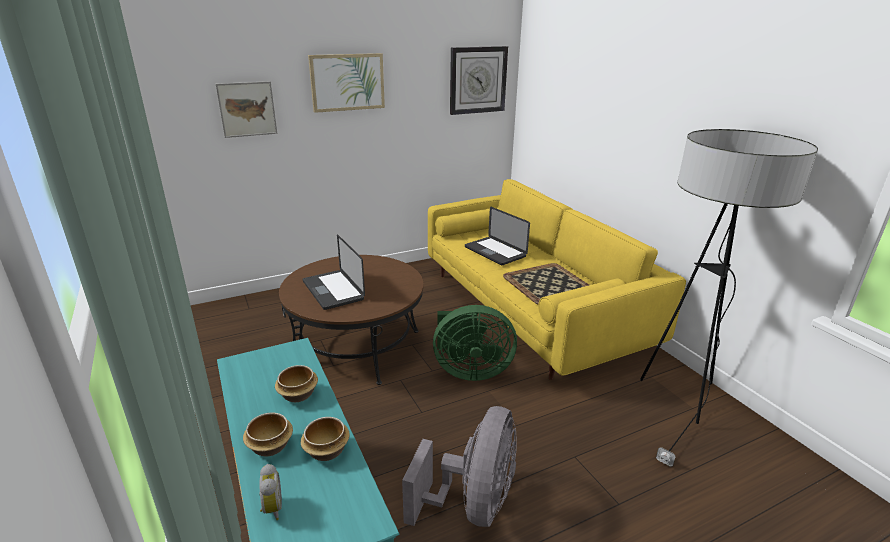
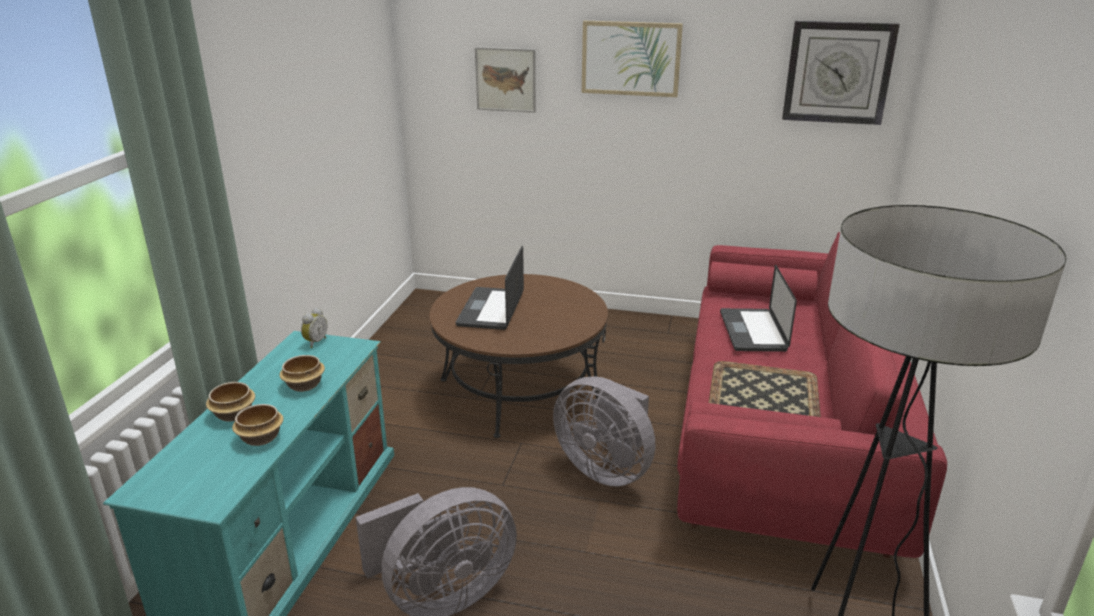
camera: 40 degrees right, 0 degrees up
alarm clock [259,464,282,520] -> alarm clock moved to [301,308,328,348]
yellow sofa [428,179,686,380] -> red sofa [677,232,947,558]
green fan [433,305,517,381] -> grey fan [553,376,655,486]

